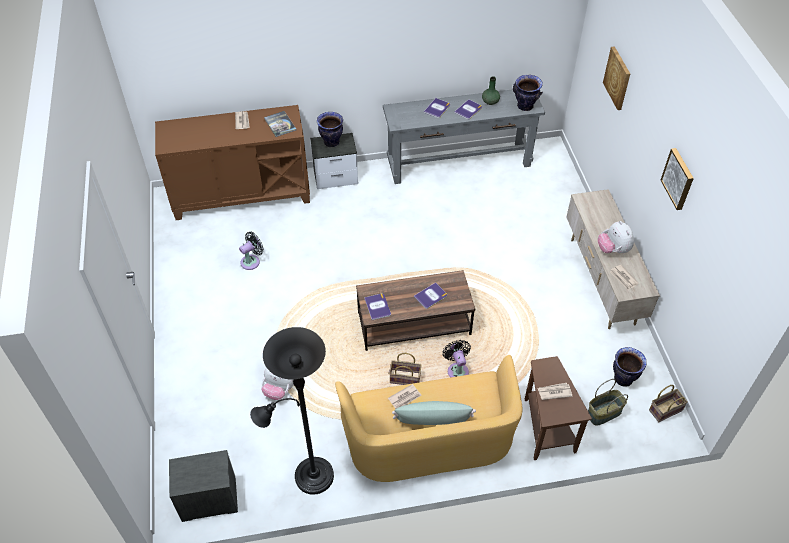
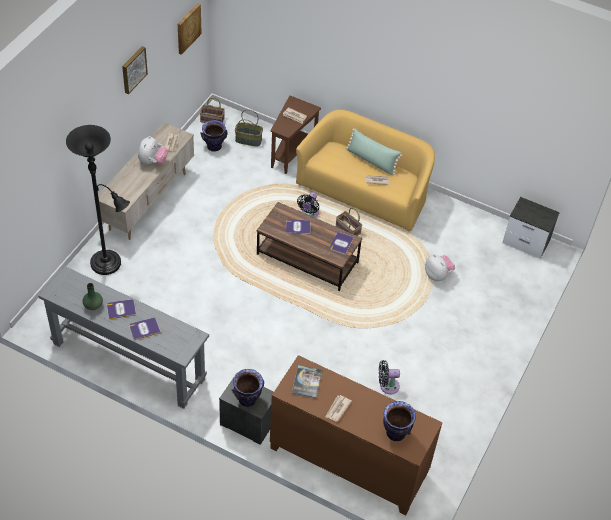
camera: 145 degrees left, 0 degrees up
black floor lamp [250,327,334,495] -> black floor lamp moved to [66,125,130,275]
vase [513,75,543,111] -> vase moved to [383,401,416,441]
picture [603,46,630,110] -> picture moved to [178,3,202,55]

